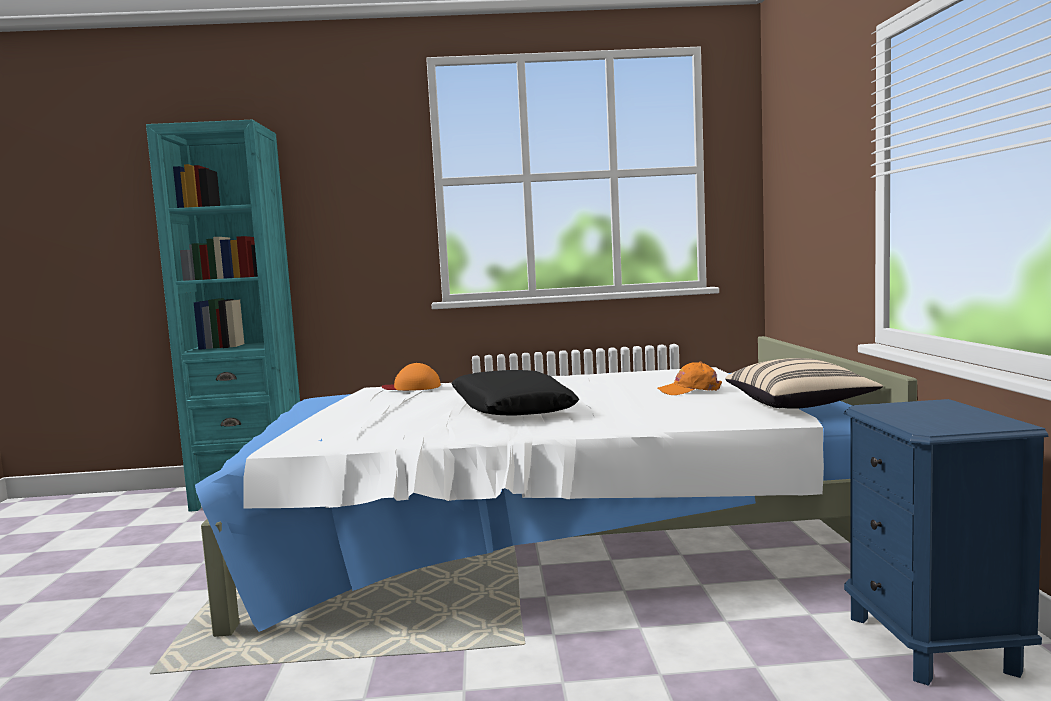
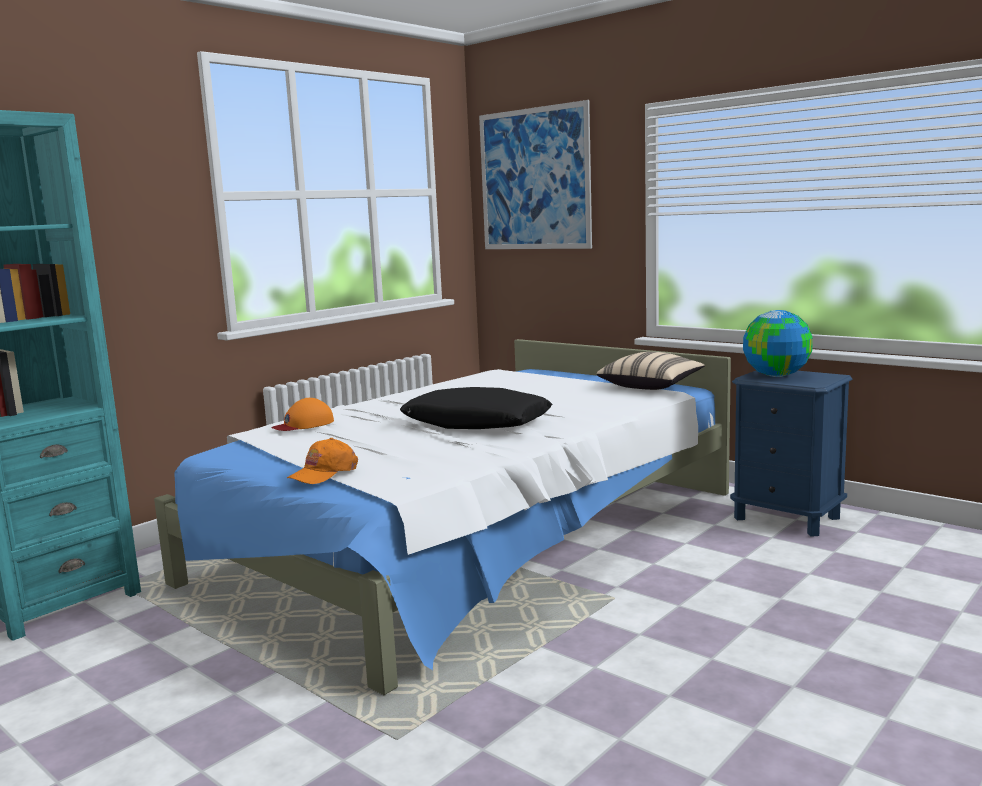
camera: 45 degrees left, 5 degrees up
orange cap [657,362,722,395] -> orange cap moved to [287,438,358,484]
none -> picture [479,100,592,249]
none -> globe [743,310,813,377]

